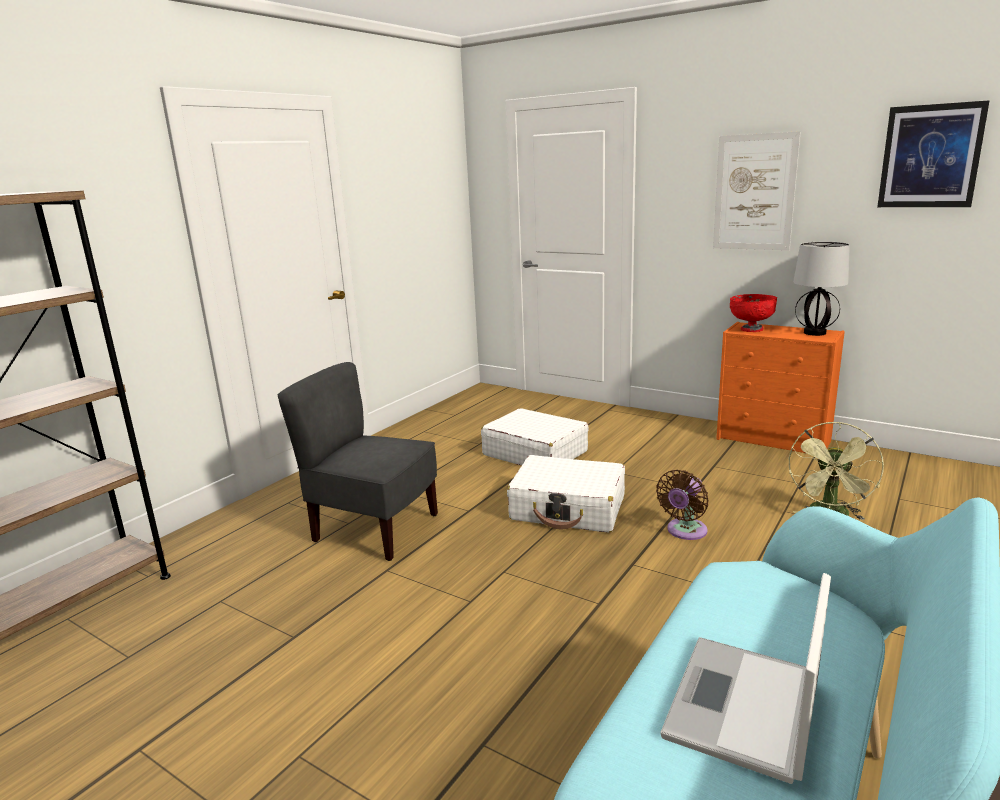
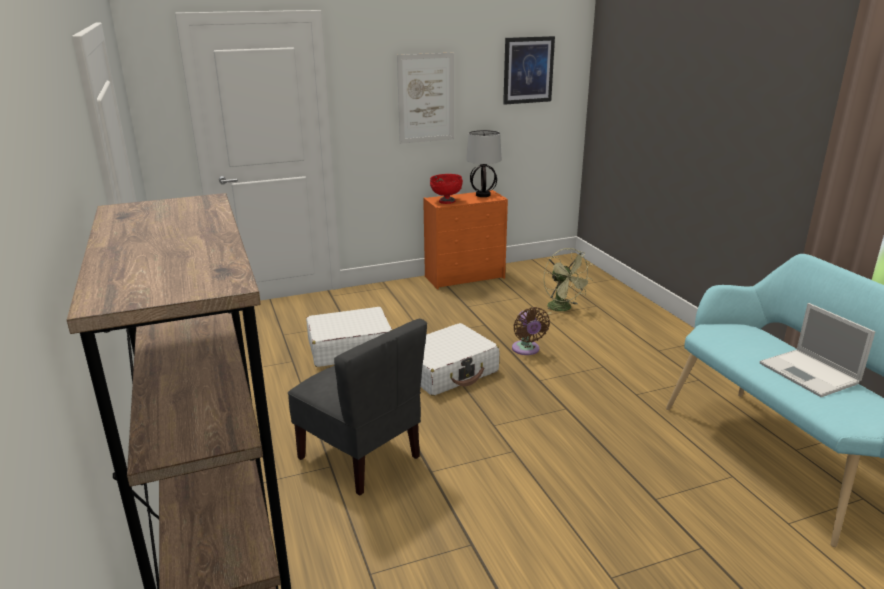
camera: 55 degrees left, 5 degrees up
grey chair [277,362,438,561] -> grey chair turned 105 degrees counterclockwise [288,319,427,496]

